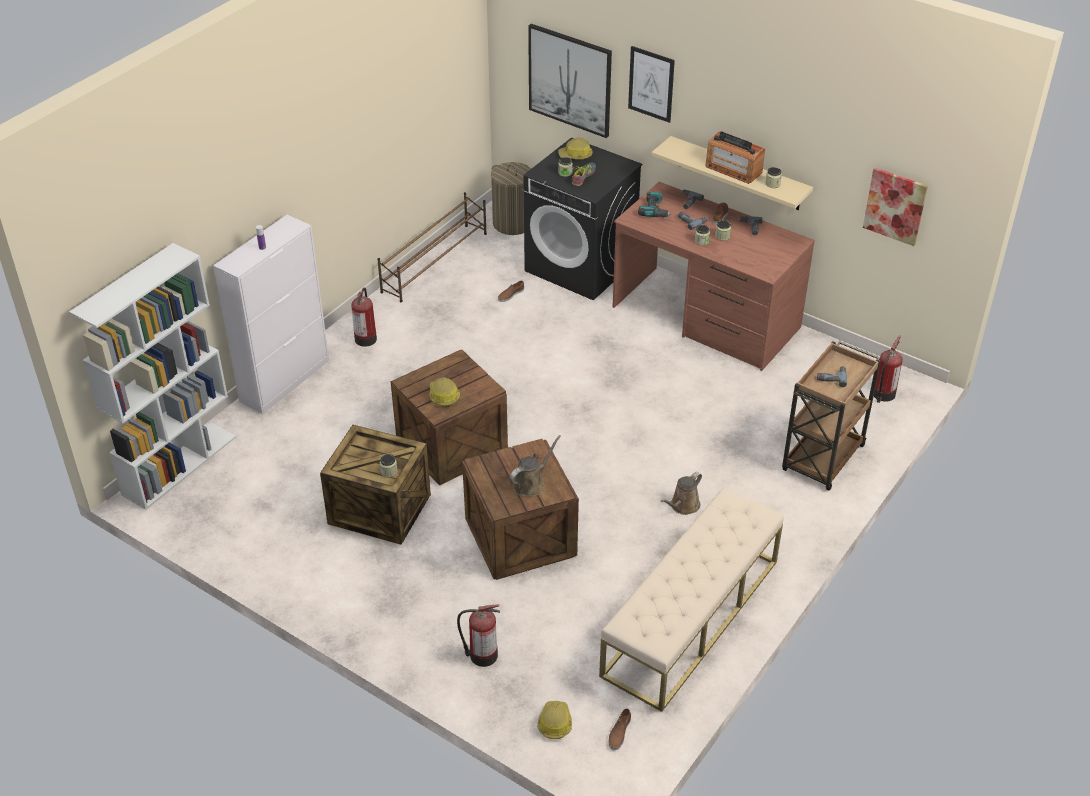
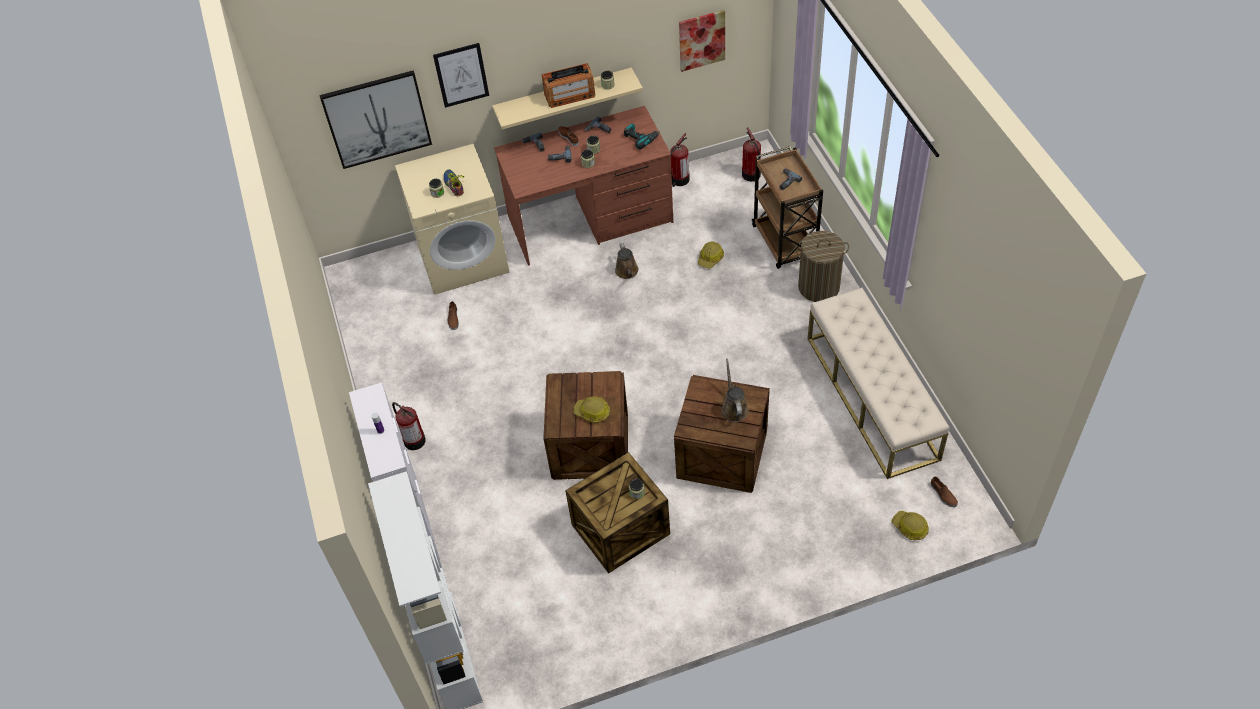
camera: 50 degrees left, 10 degrees up
brown shoe rack [377,192,487,302] -> none
fire extinguisher [457,604,500,667] -> fire extinguisher moved to [670,133,690,187]
laundry basket [491,162,531,235] -> laundry basket moved to [796,231,849,302]
black washing machine [523,137,642,300] -> beige washing machine [395,144,510,295]
hard hat [558,138,593,159] -> hard hat moved to [698,242,724,268]
power drill [638,192,672,217] -> power drill moved to [624,123,660,150]
brown watering can [661,472,702,515] -> brown watering can moved to [615,243,638,279]

